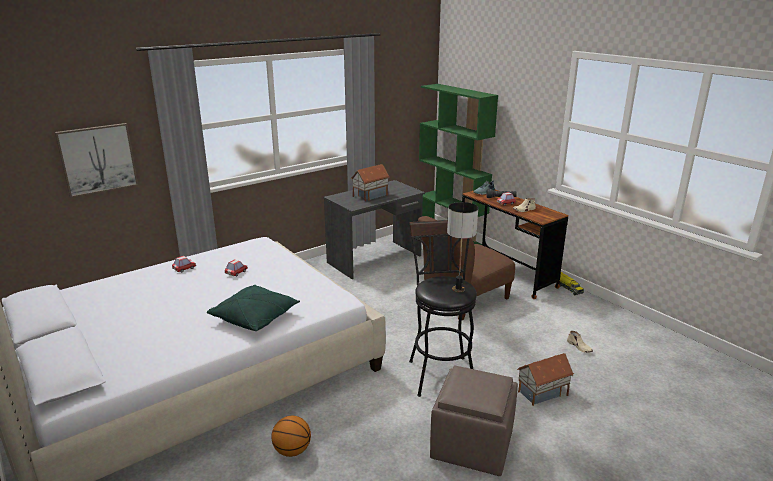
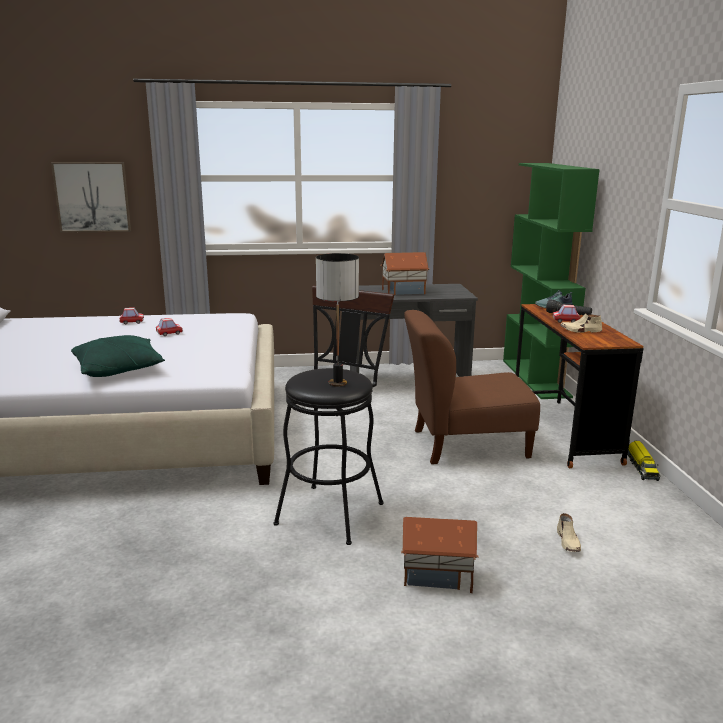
camera: 30 degrees right, 5 degrees down
basketball [271,416,311,457] -> none
brown ottoman [430,365,518,476] -> none

